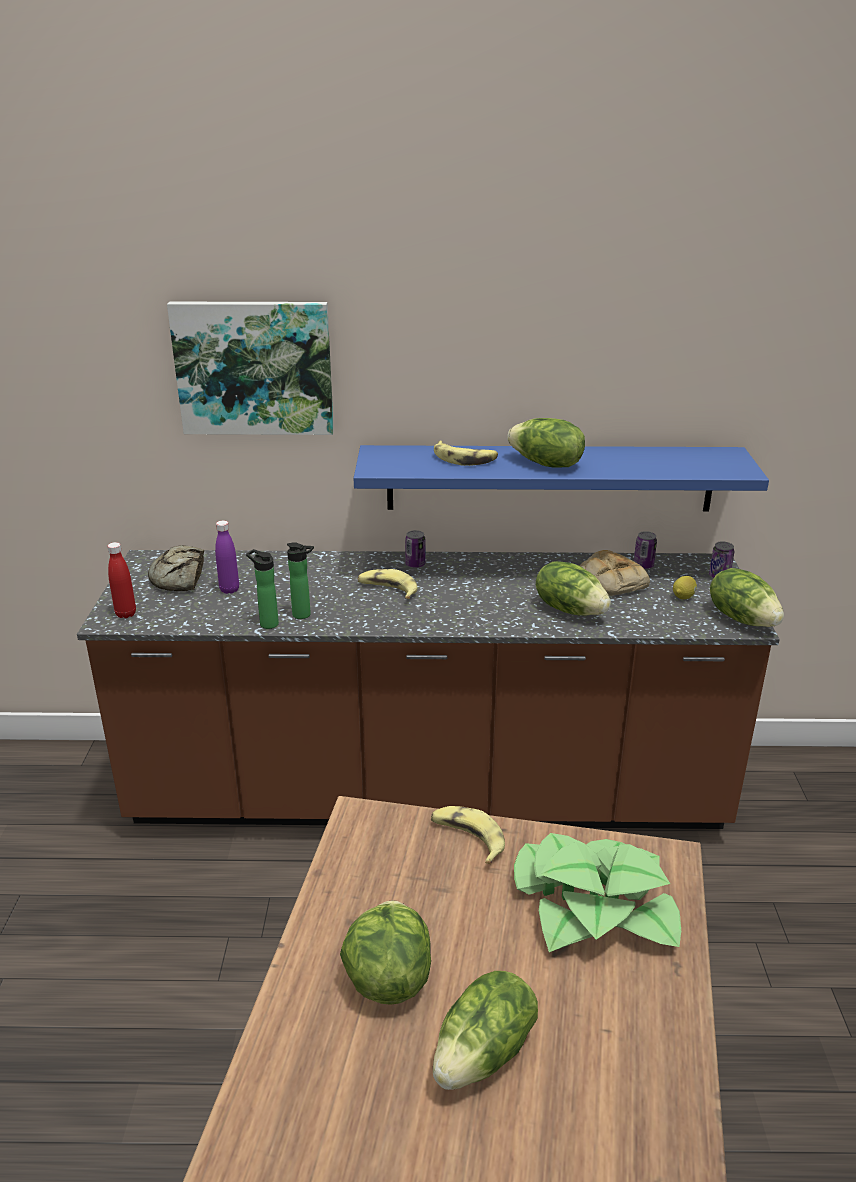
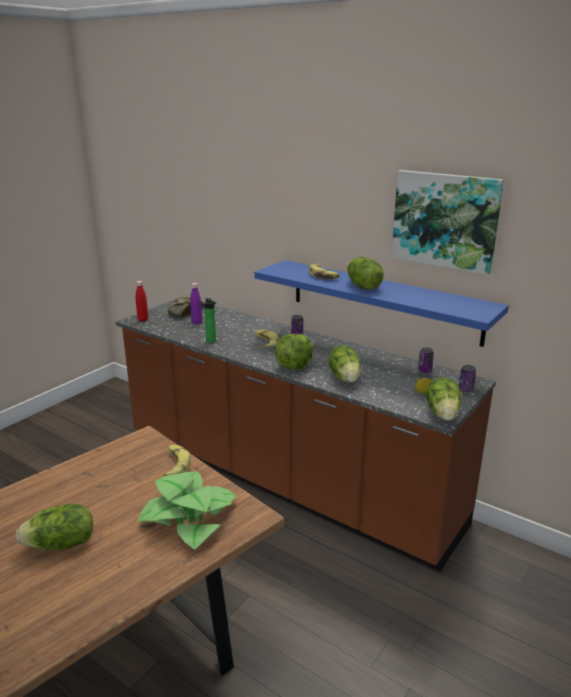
camera: 35 degrees right, 5 degrees down
picture [167,302,334,435] -> picture moved to [391,170,504,275]
bottle [246,549,279,629] -> none
lettuce [340,900,431,1005] -> lettuce moved to [275,334,313,370]
bread [579,550,650,596] -> none

